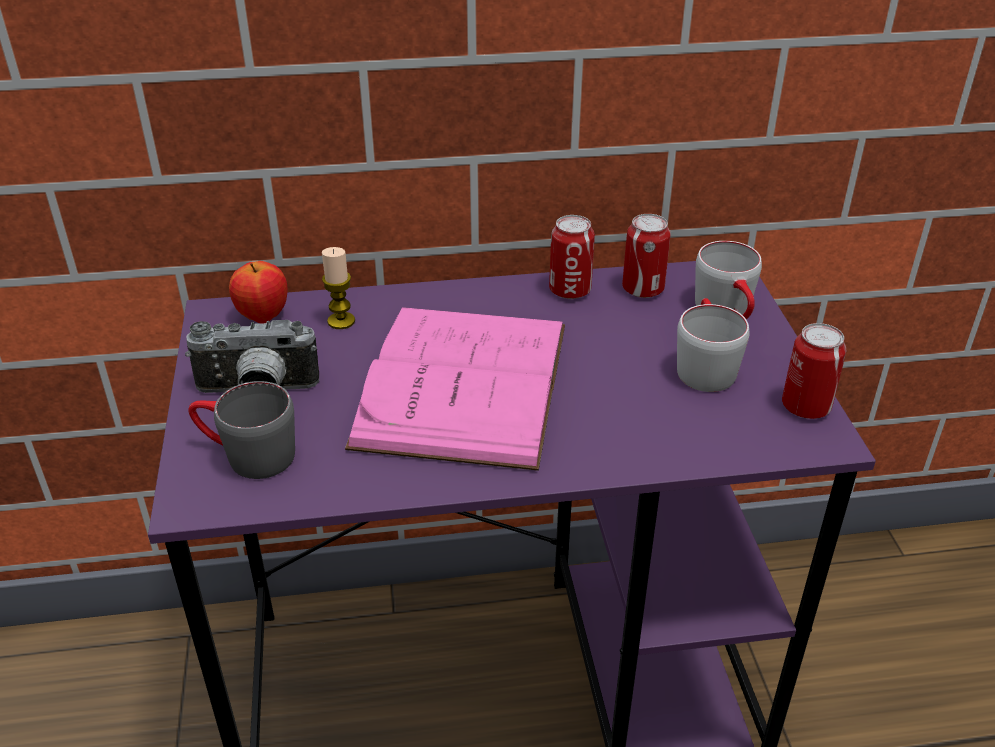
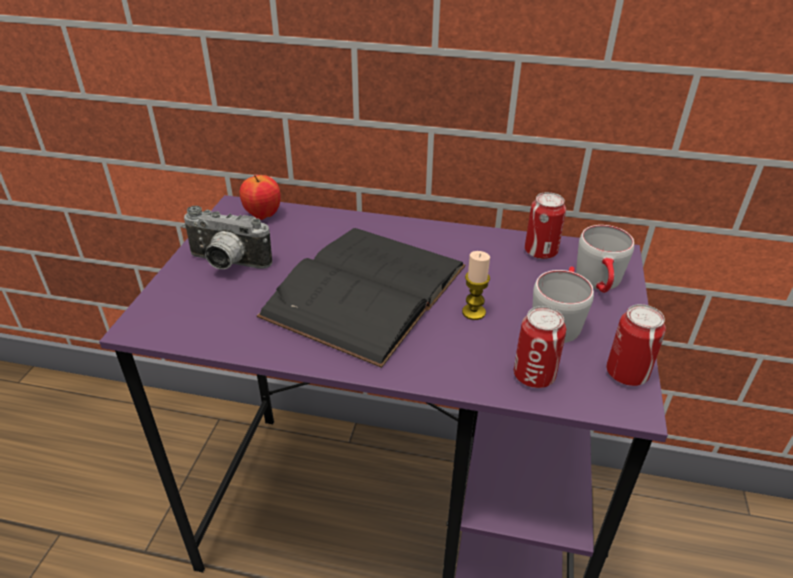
camera: 20 degrees right, 0 degrees up
grey mug [188,381,295,479] -> none
candle [322,247,355,329] -> candle moved to [462,251,490,320]
pink book [345,307,565,471] -> black book [257,228,466,368]
can [549,215,595,299] -> can moved to [514,306,566,388]

